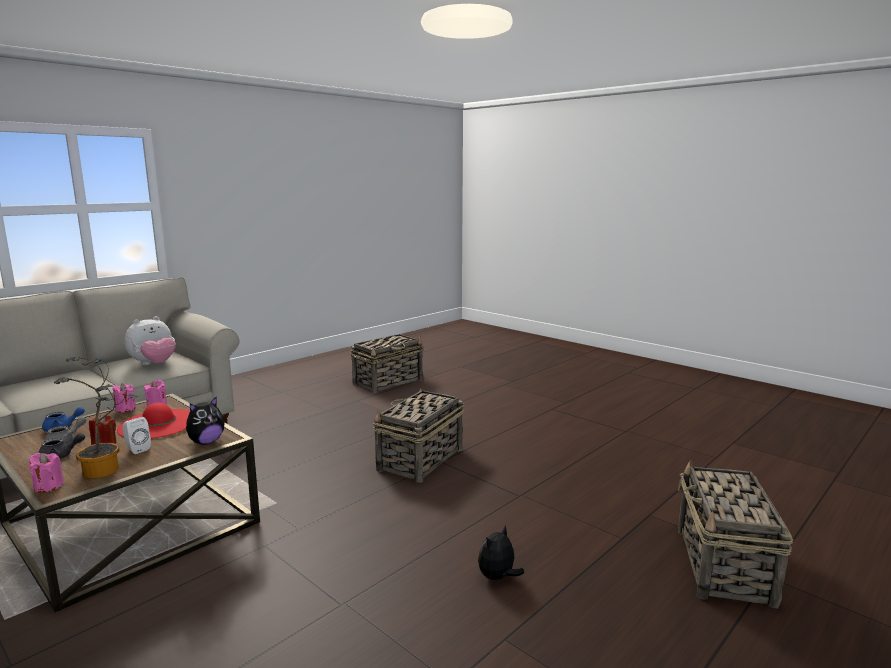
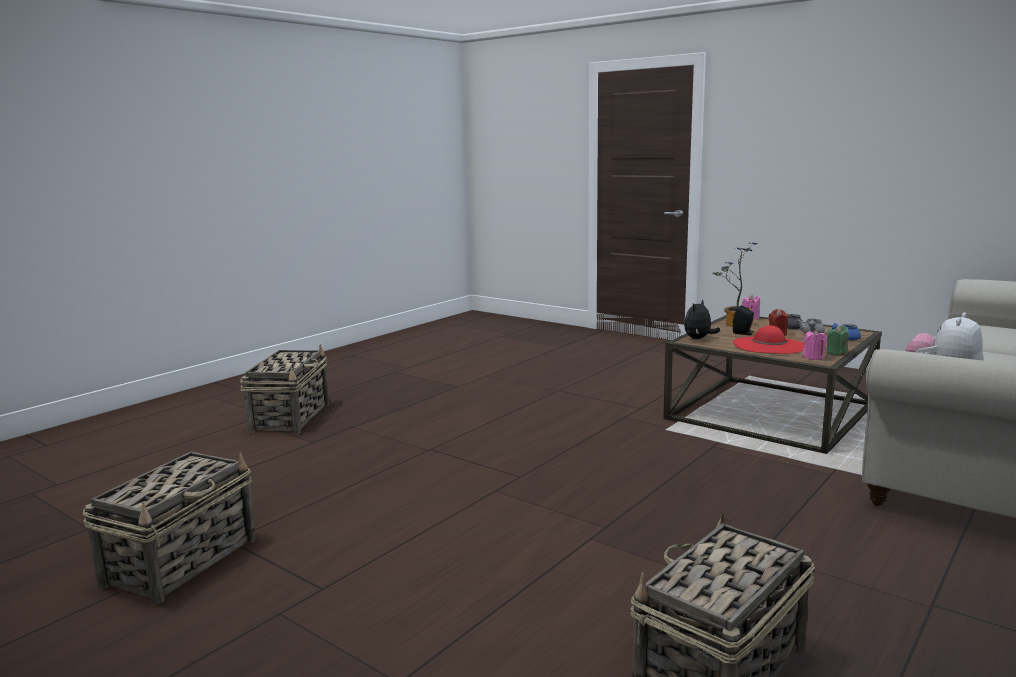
camera: 175 degrees right, 0 degrees up
pink candle [113,383,136,412] -> green candle [827,325,849,356]
white speaker [122,417,151,454] -> black speaker [733,305,754,335]
basket [373,385,464,483] -> basket moved to [83,452,256,605]
plush toy [478,525,524,580] -> none

